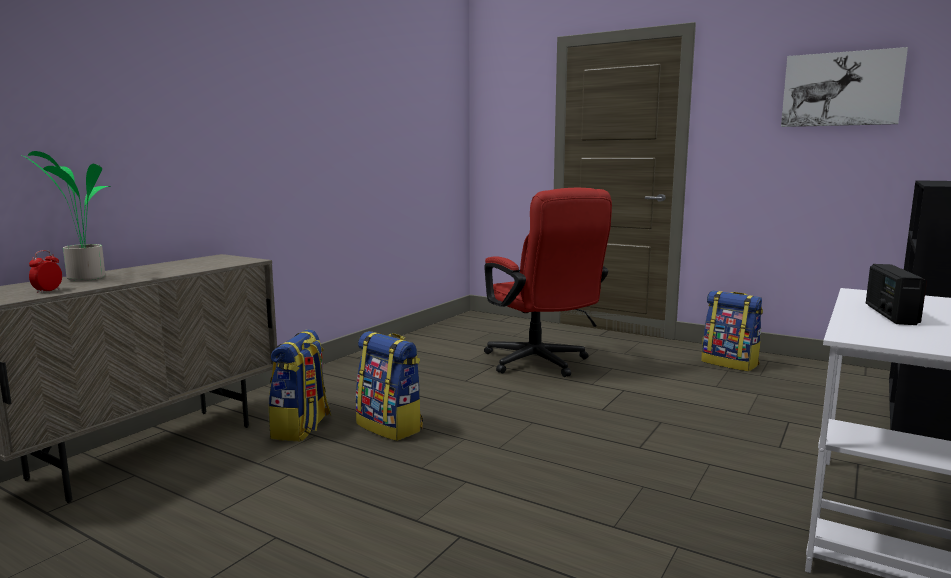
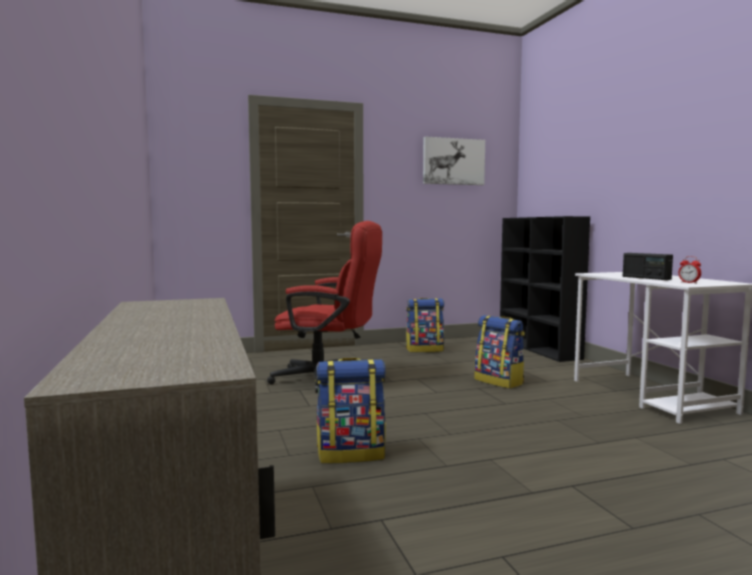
camera: 50 degrees left, 5 degrees down
potted plant [22,151,111,281] -> none
alarm clock [29,250,62,293] -> alarm clock moved to [678,256,701,283]
backpack [269,330,331,441] -> backpack moved to [475,315,525,389]

